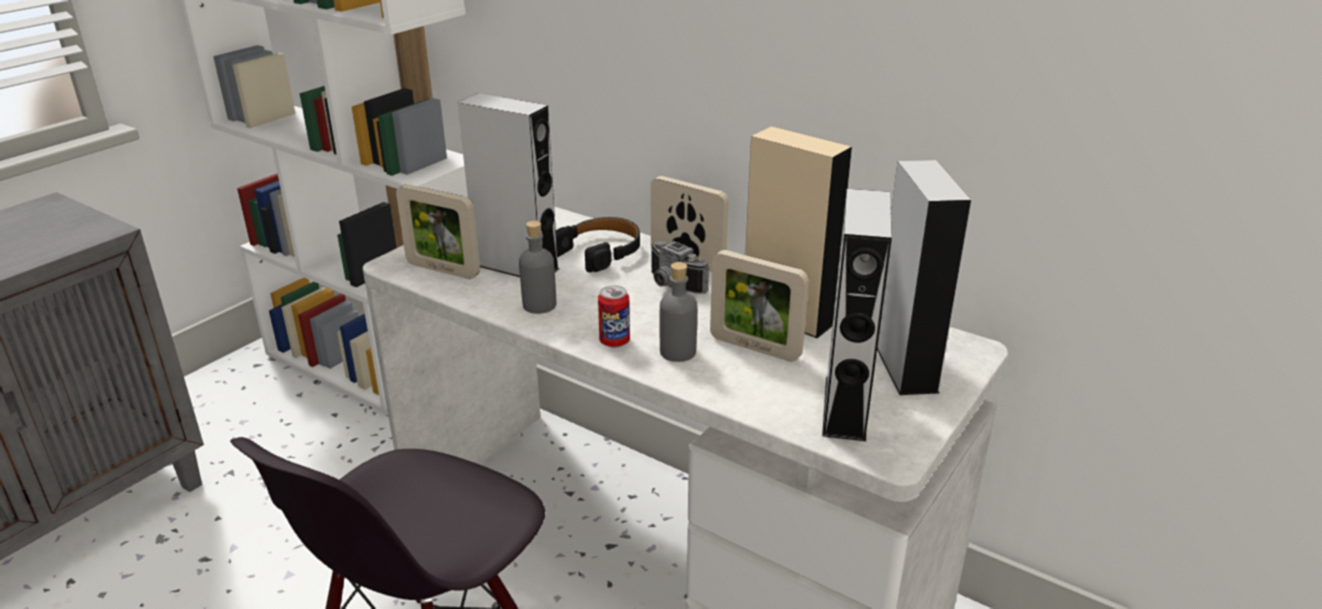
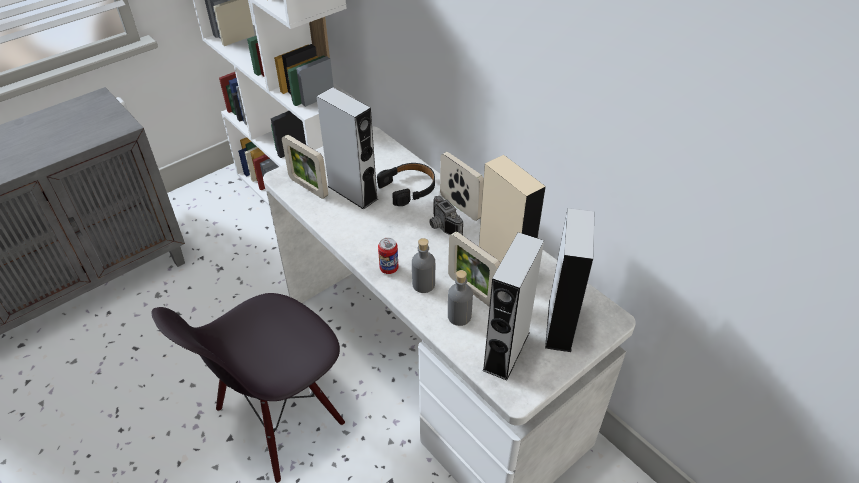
camera: 15 degrees right, 15 degrees up
grey bottle [519,221,556,314] -> grey bottle moved to [448,270,473,326]

